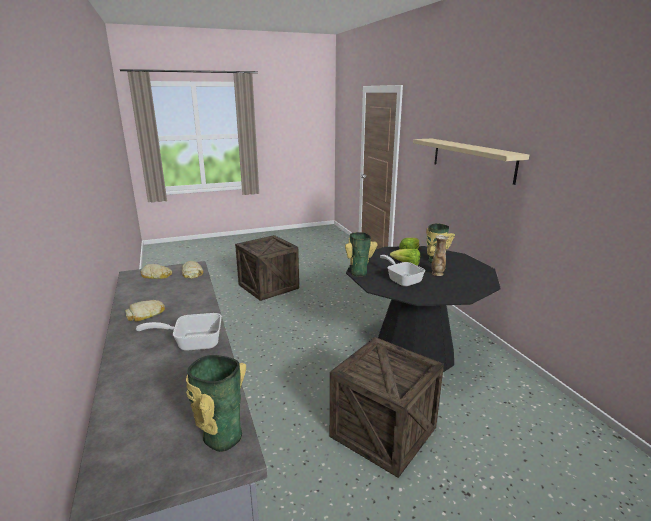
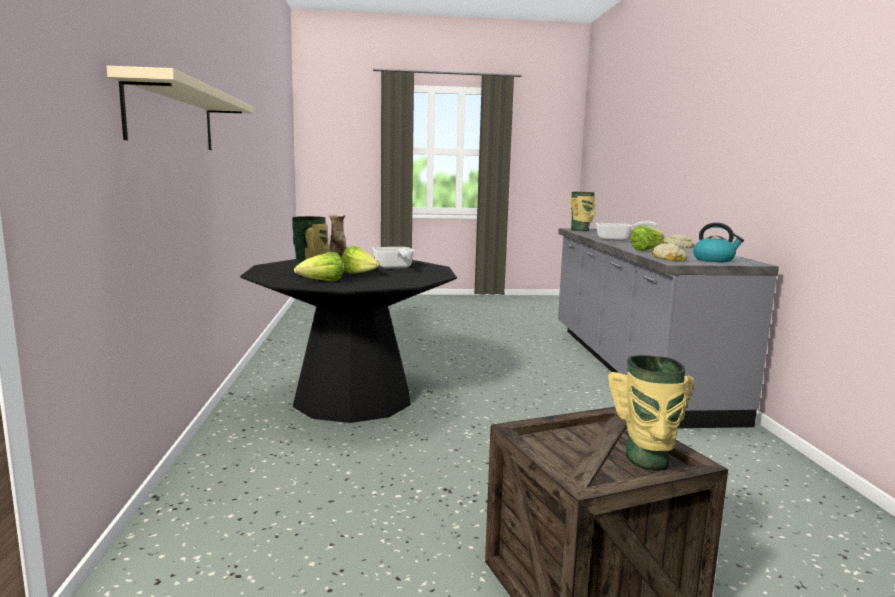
camera: 165 degrees left, 10 degrees down
bread [140,264,172,279] -> kettle [693,222,744,262]
crate [330,337,444,478] -> none
vase [345,232,378,276] -> vase moved to [608,355,694,471]
none -> lettuce [630,225,664,251]

